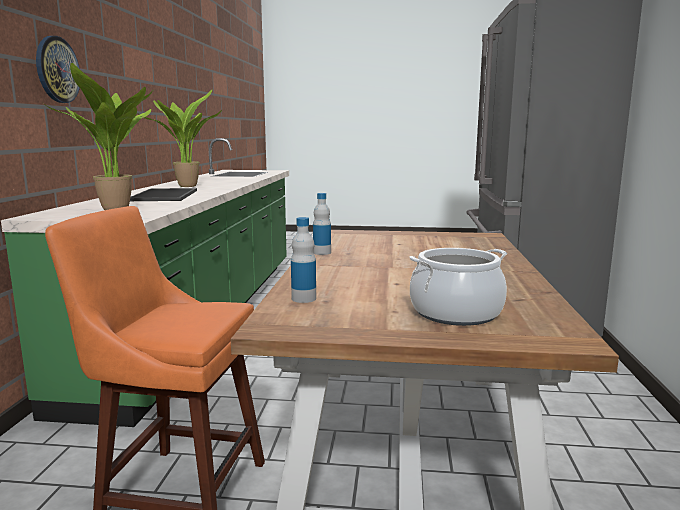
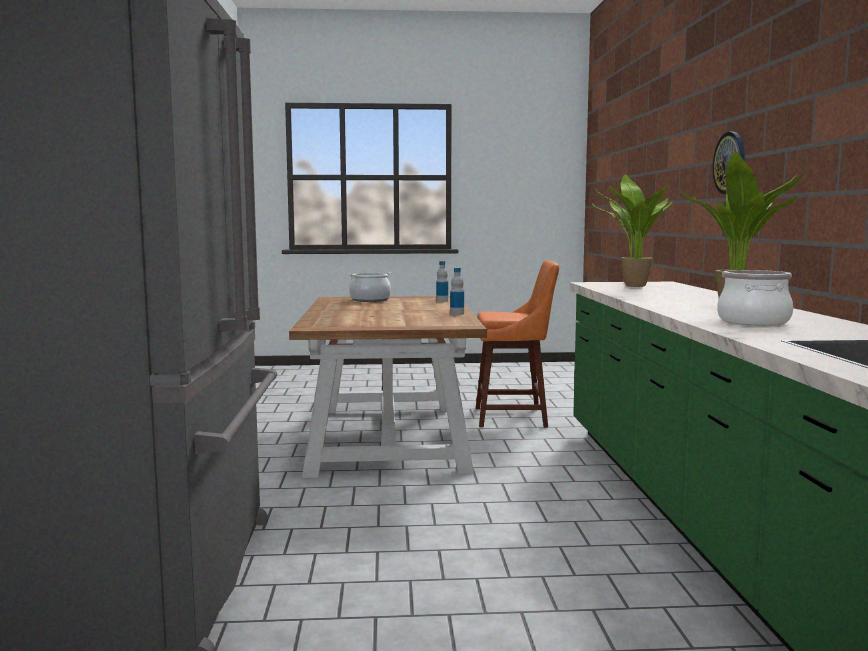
camera: 170 degrees right, 5 degrees down
tray [130,188,197,201] -> none
none -> cooking pot [717,270,793,326]

